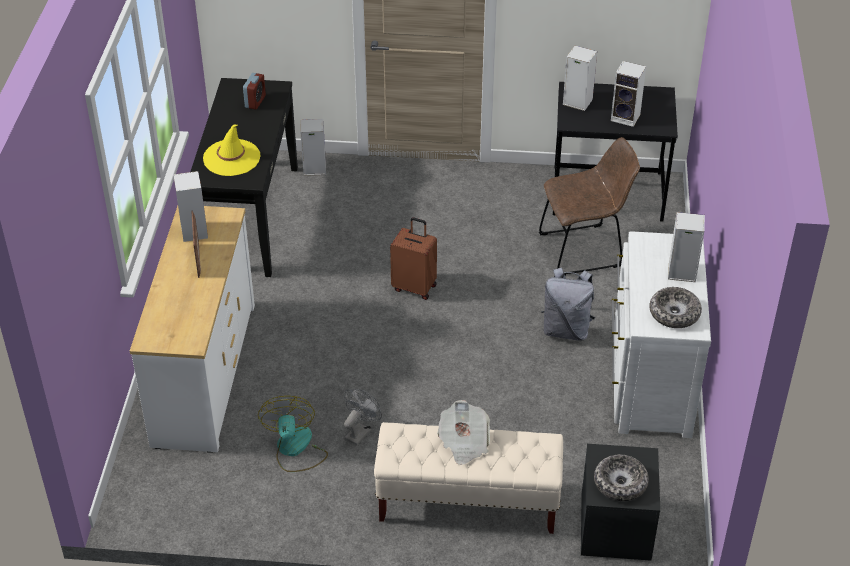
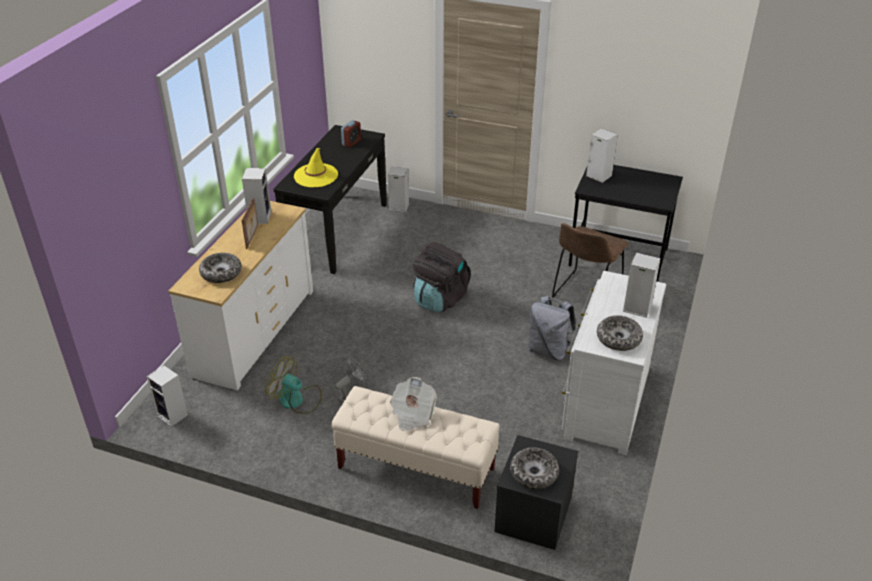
camera: 15 degrees right, 5 degrees down
fan [258,396,328,472] -> fan turned 75 degrees counterclockwise [265,356,322,413]
brown suitcase [390,217,437,300] -> black backpack [413,242,471,312]
brown chair [539,137,640,276] -> brown chair turned 120 degrees clockwise [552,223,629,298]
speaker [611,61,646,127] -> speaker moved to [147,365,188,427]
none -> bowl [199,253,242,283]

